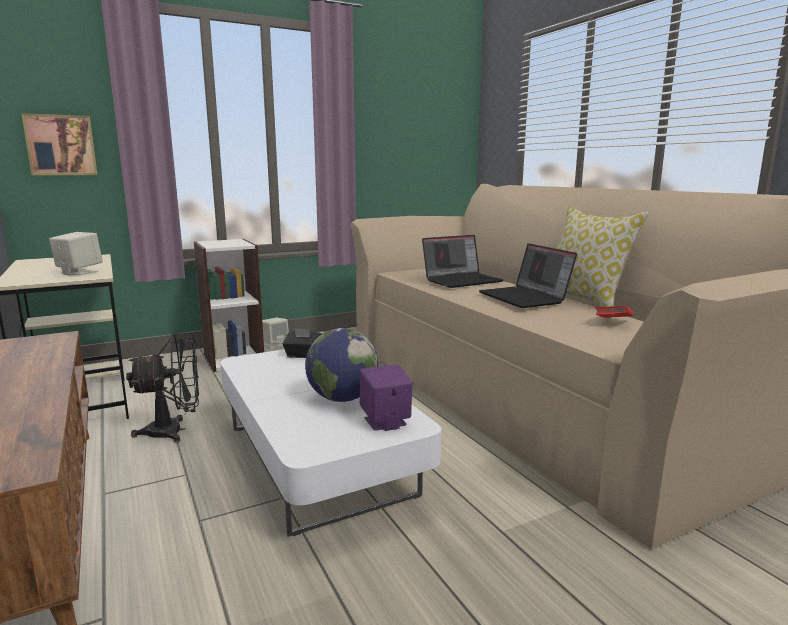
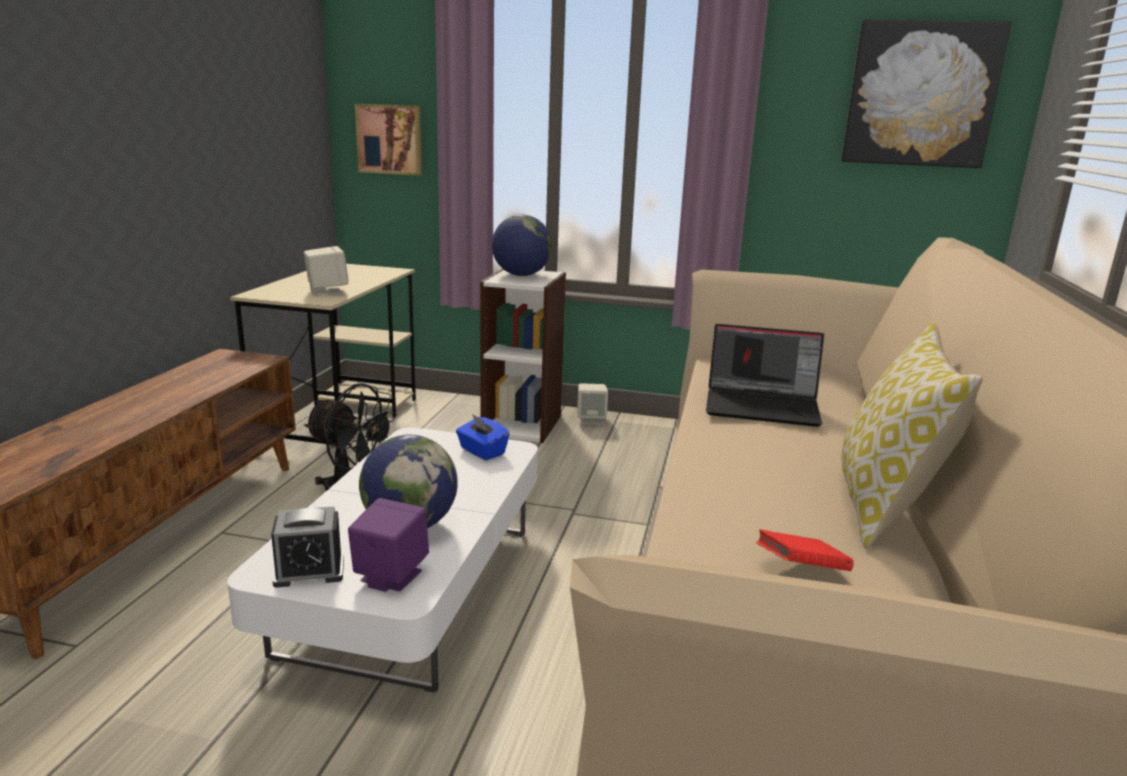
camera: 40 degrees right, 5 degrees up
black tissue box [283,328,322,358] -> blue tissue box [456,414,509,460]
laptop [479,243,577,308] -> none
none -> alarm clock [271,506,344,588]
none -> globe [492,215,552,276]
none -> picture [841,19,1012,168]

